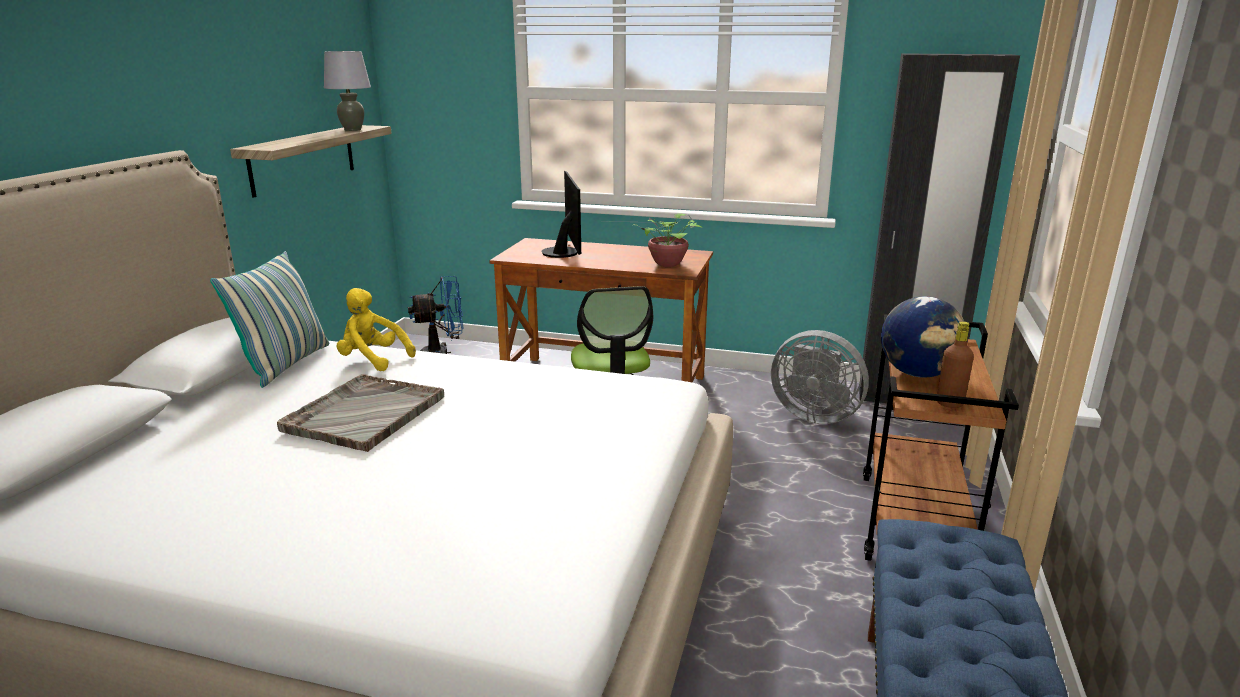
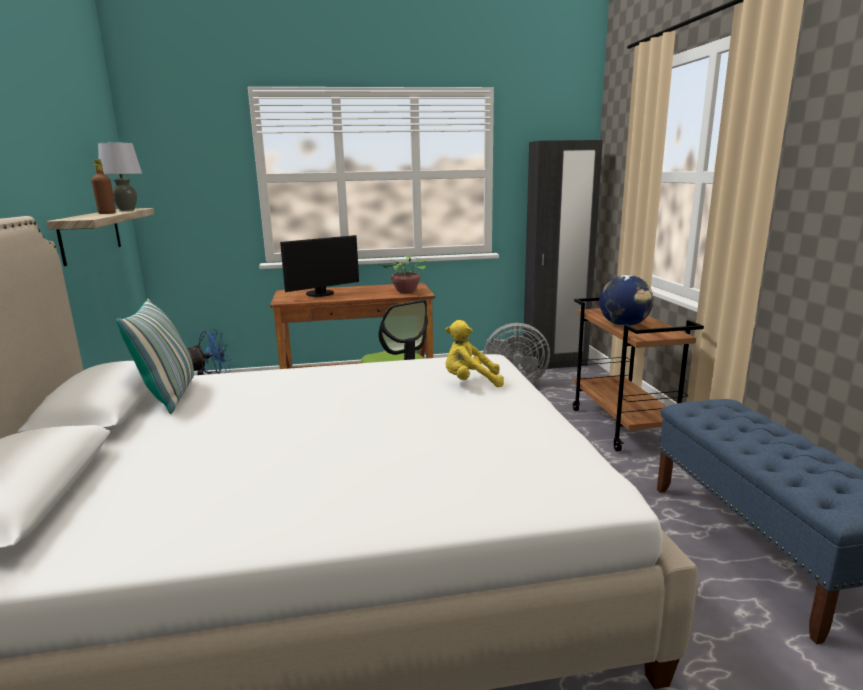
camera: 25 degrees left, 5 degrees down
grey tray [277,374,444,452] -> none
yellow plush toy [336,288,416,371] -> yellow plush toy moved to [445,320,504,387]
monitor [542,170,581,258] -> monitor turned 90 degrees clockwise [280,235,359,297]
brown bottle [937,322,974,408] -> brown bottle moved to [92,159,116,214]

